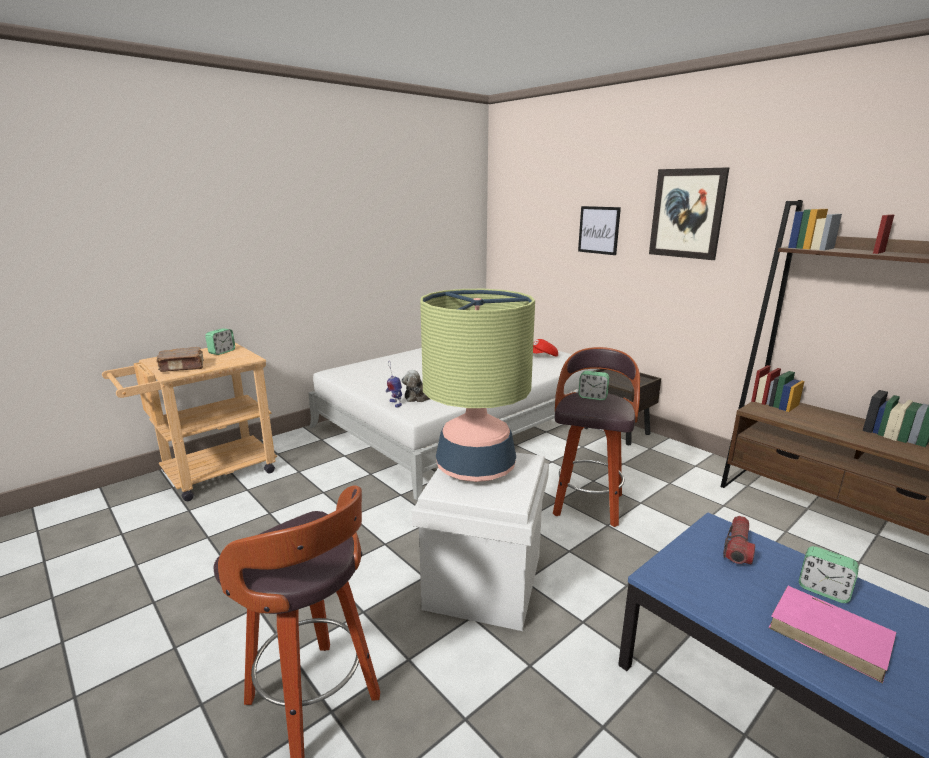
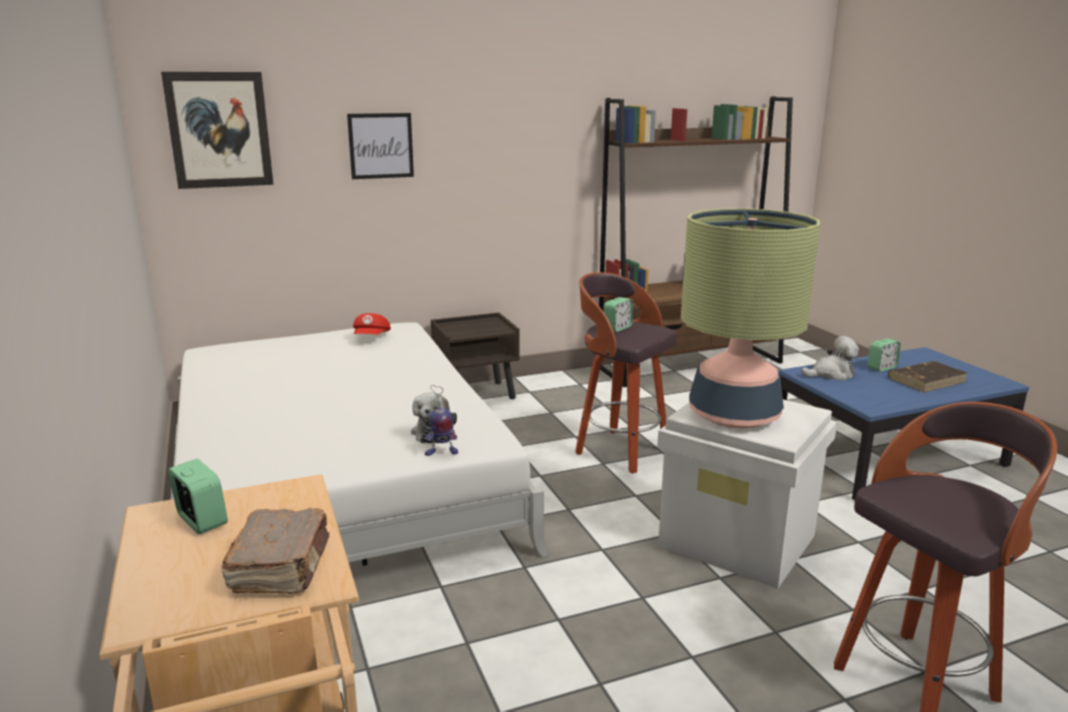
camera: 70 degrees left, 0 degrees up
picture [649,167,729,260] -> picture moved to [161,72,274,189]
flashlight [723,516,755,564] -> plush toy [801,336,859,381]
pink book [768,586,897,683] -> brown book [888,361,967,392]

